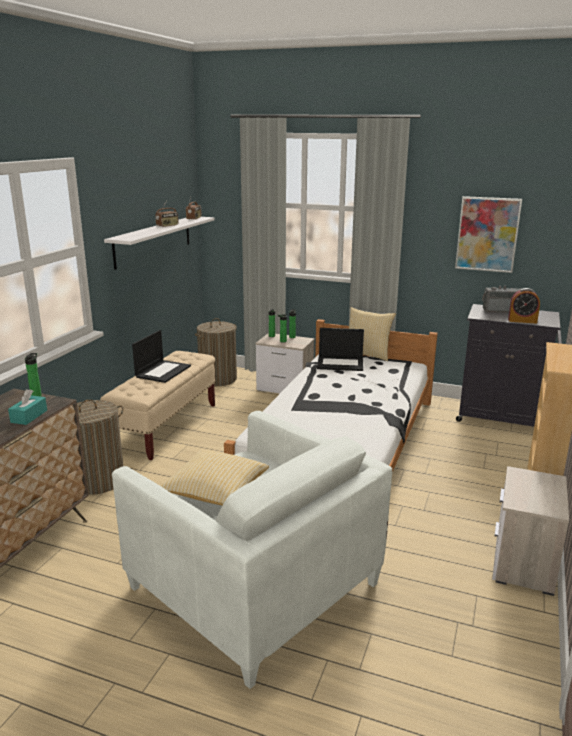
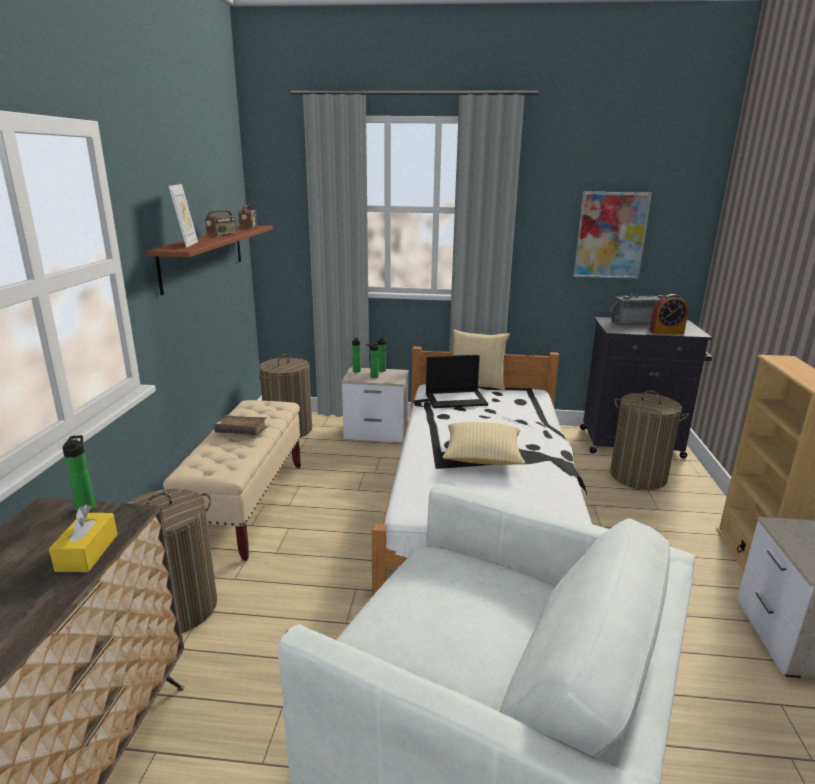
camera: 15 degrees left, 0 degrees up
turquoise tissue box [8,389,47,425] -> yellow tissue box [49,505,118,572]
white shelf [104,217,215,270] -> brown shelf [145,225,273,295]
laptop [132,330,191,383] -> brown book [214,415,268,435]
pillow [160,450,269,506] -> pillow moved to [443,422,525,465]
none -> picture frame [168,184,198,248]
none -> laundry basket [610,390,689,490]

